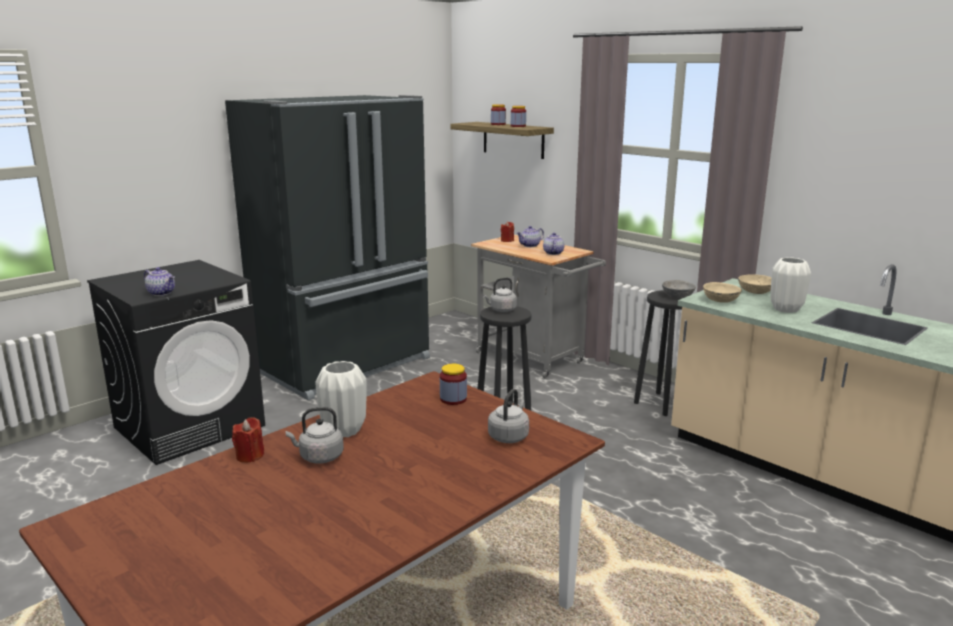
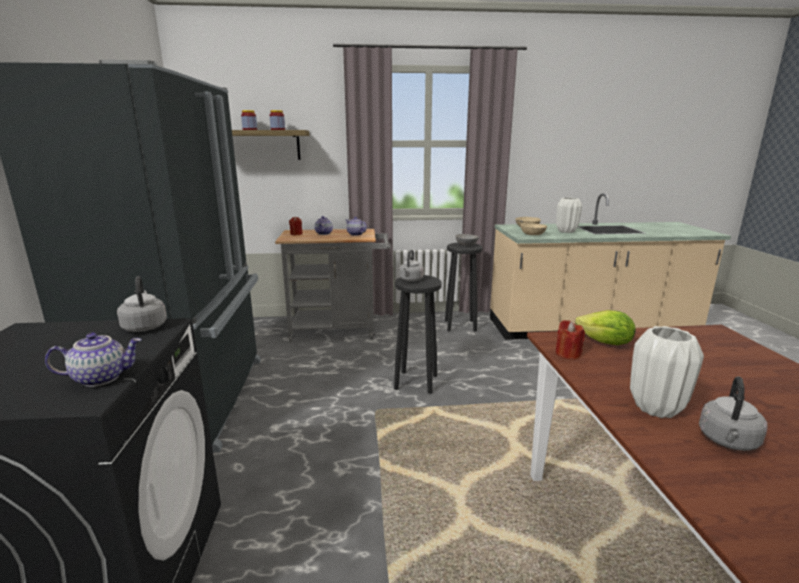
camera: 50 degrees left, 0 degrees up
red candle [232,417,264,463] -> red candle moved to [556,320,585,360]
jar [440,364,467,405] -> lettuce [575,310,636,345]
grey kettle [488,389,529,443] -> grey kettle moved to [117,276,167,332]

